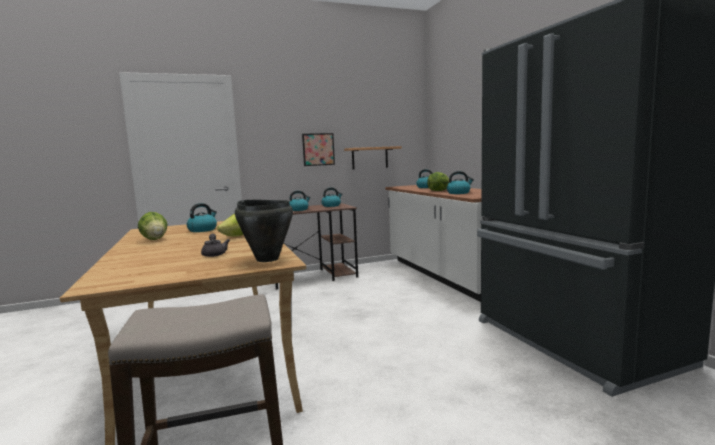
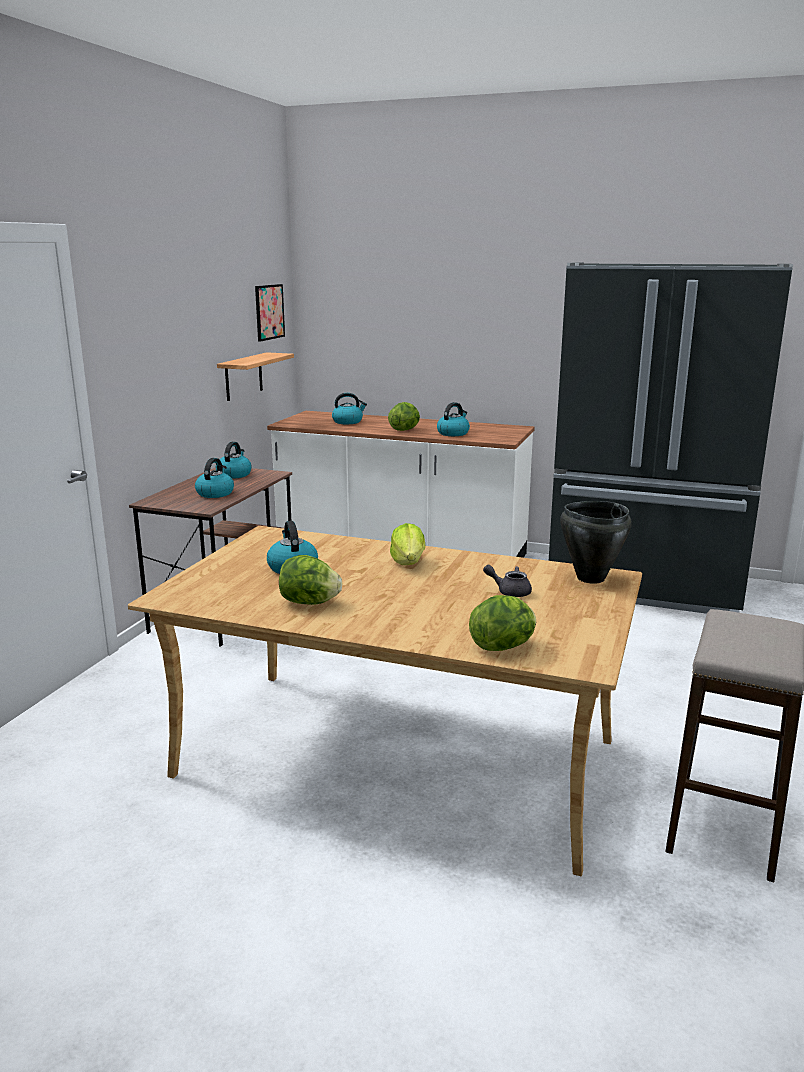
camera: 50 degrees left, 10 degrees up
picture [302,133,335,166] -> picture moved to [255,284,285,342]
none -> lettuce [469,595,536,651]

